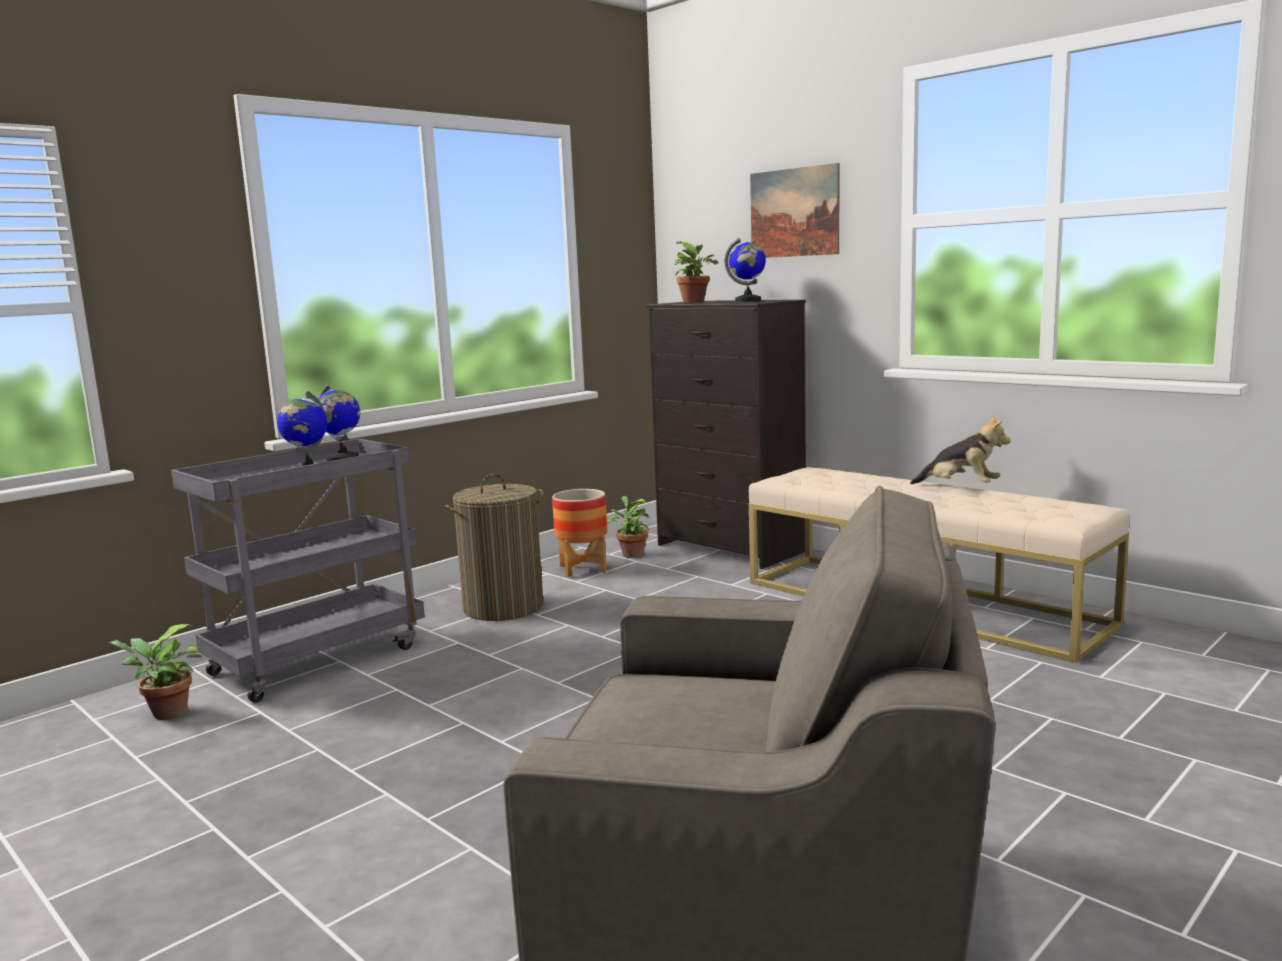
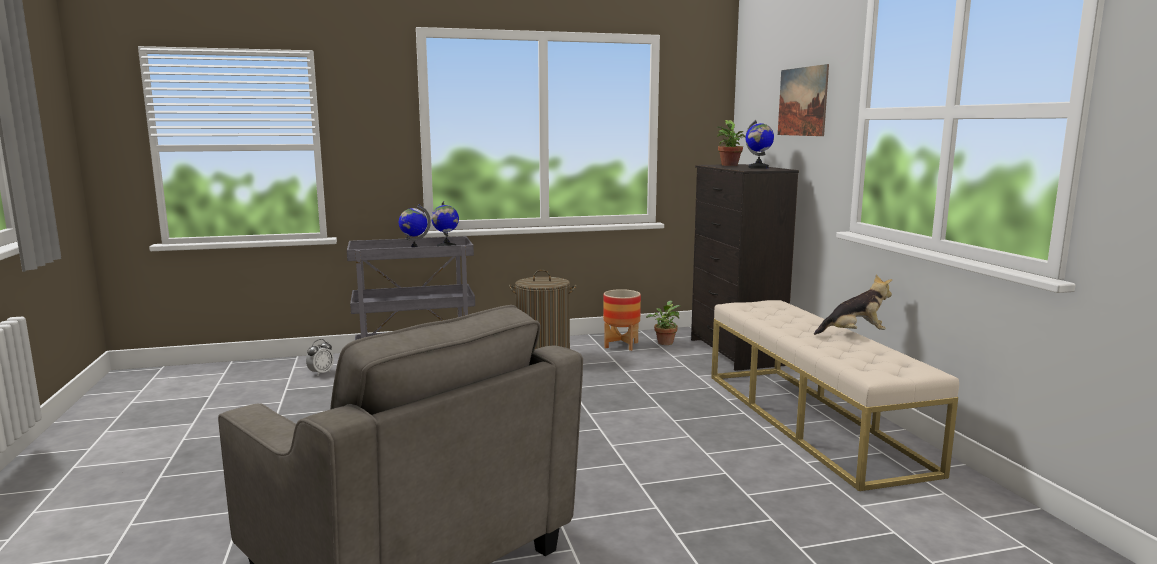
camera: 30 degrees right, 0 degrees up
potted plant [108,624,202,720] -> alarm clock [306,339,334,376]
plush toy [910,415,1011,484] -> plush toy turned 60 degrees counterclockwise [814,275,892,335]

